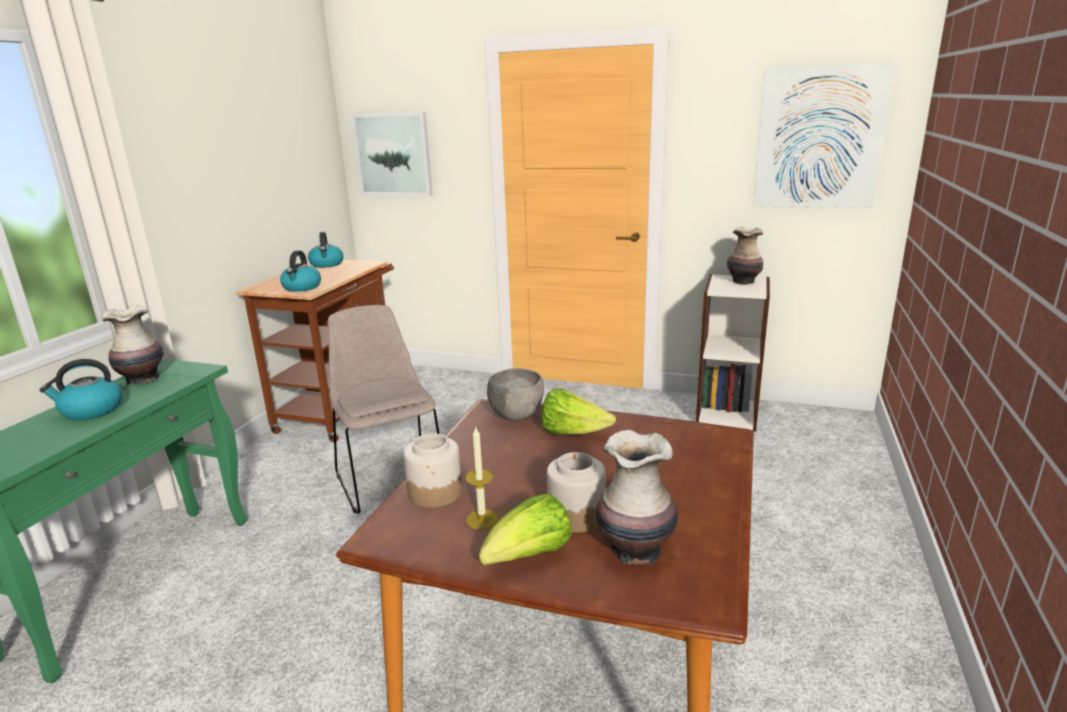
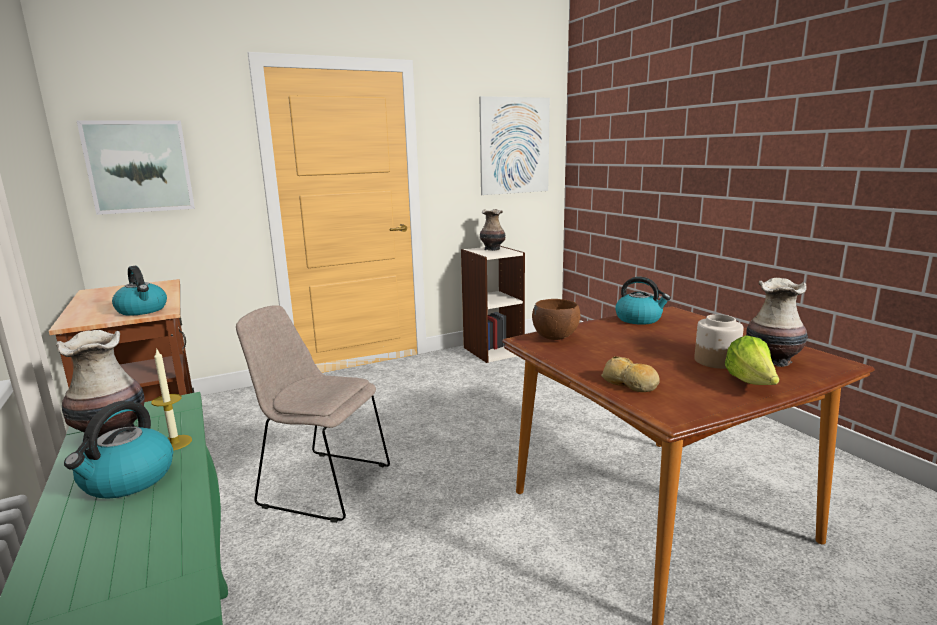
camera: 45 degrees left, 5 degrees down
kettle [308,232,344,268] -> kettle moved to [615,277,671,325]
jar [404,434,462,508] -> bread [601,356,660,392]
candle [465,426,498,530] -> candle moved to [151,348,192,451]
grey bowl [487,368,544,420] -> brown bowl [532,299,580,340]
lettuce [541,388,616,435] -> none

